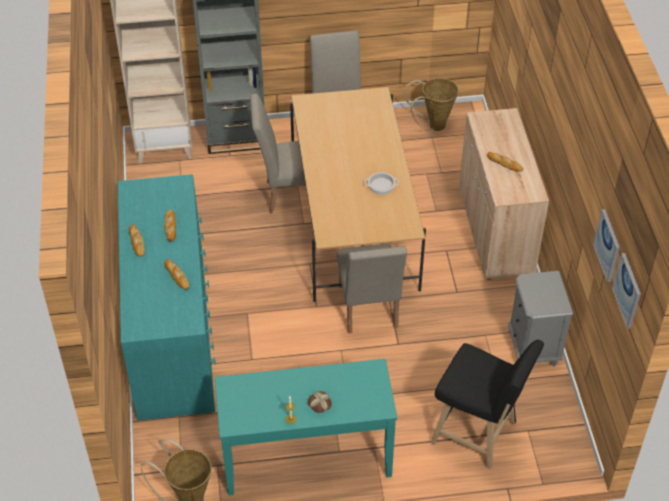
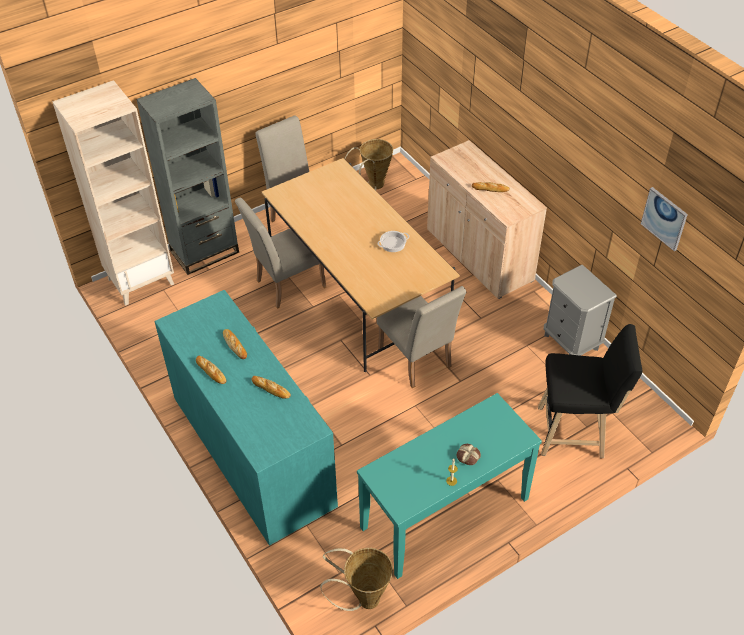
camera: 25 degrees left, 0 degrees up
picture [612,253,641,329] -> none

